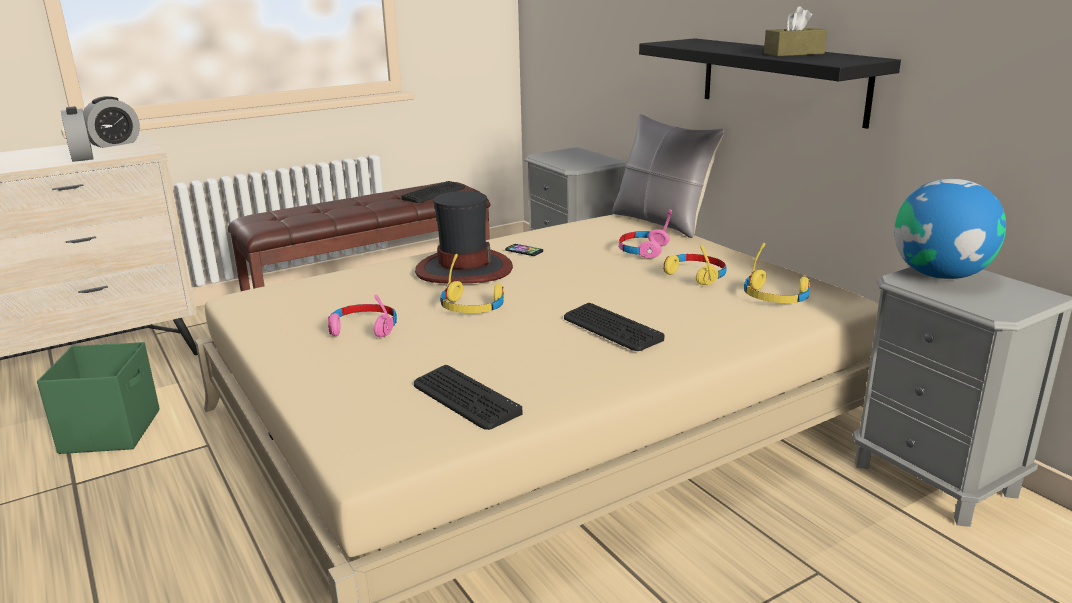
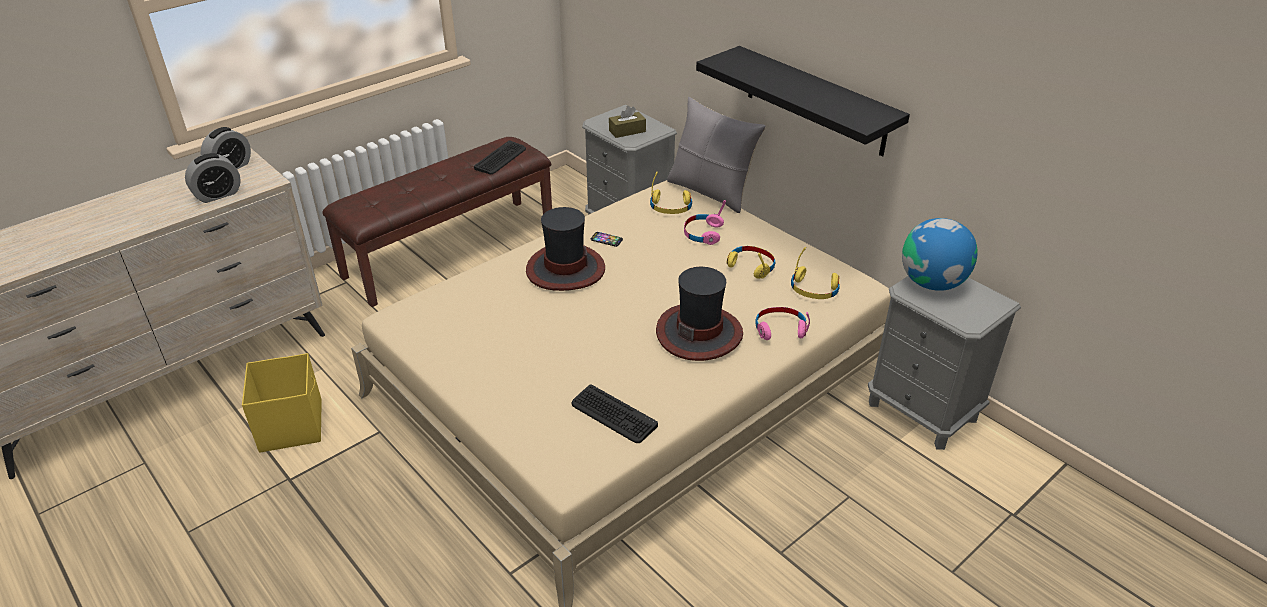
camera: 10 degrees left, 15 degrees up
green storage box [37,342,160,454] -> yellow storage box [242,353,322,452]
alarm clock [61,106,93,162] -> alarm clock turned 90 degrees clockwise [185,153,241,203]
pink headphones [328,295,397,337] -> pink headphones moved to [755,307,810,340]
yellow headphones [440,254,504,313] -> yellow headphones moved to [650,172,692,214]
keyboard [564,303,664,351] -> hat [656,267,743,361]
brown tissue box [764,6,827,57] -> brown tissue box moved to [609,106,646,138]

